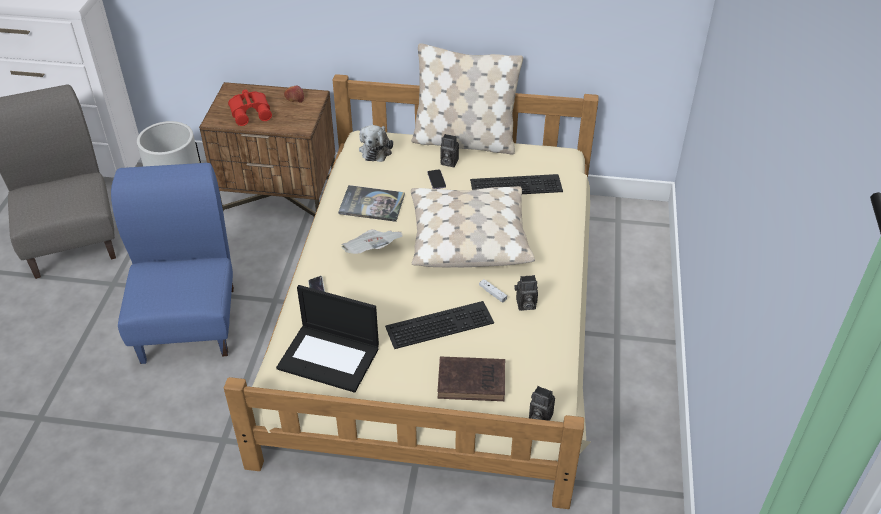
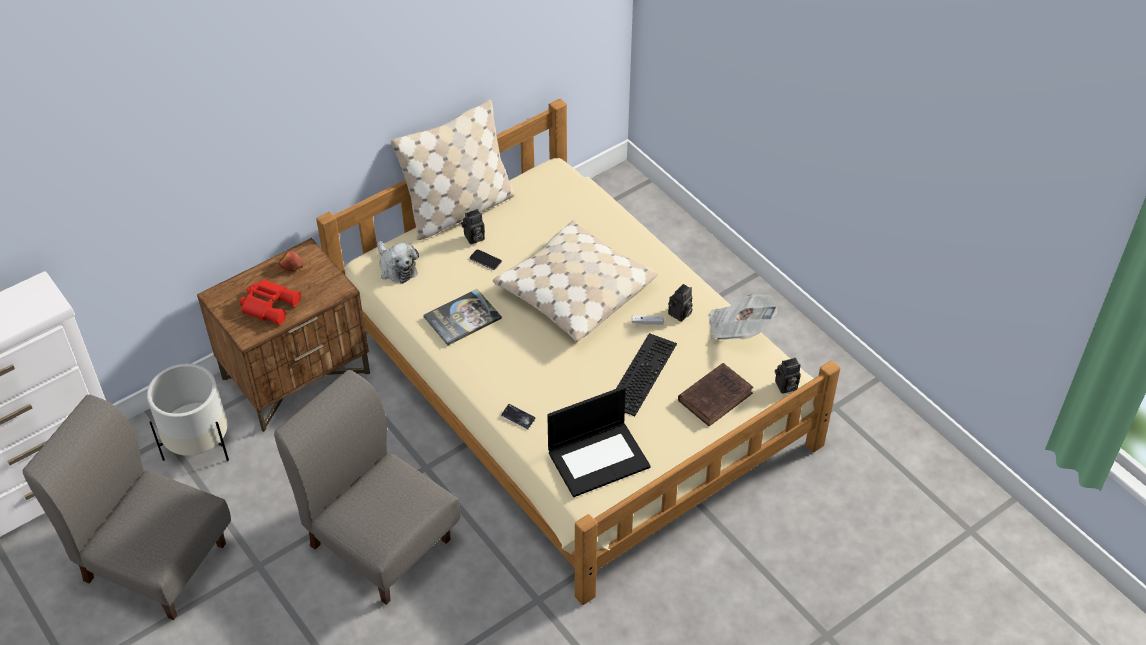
camera: 45 degrees left, 5 degrees up
blue chair [111,163,234,364] -> grey chair [274,370,460,605]
newspaper [341,229,402,254] -> newspaper moved to [709,294,778,340]
keyboard [470,174,563,194] -> none

